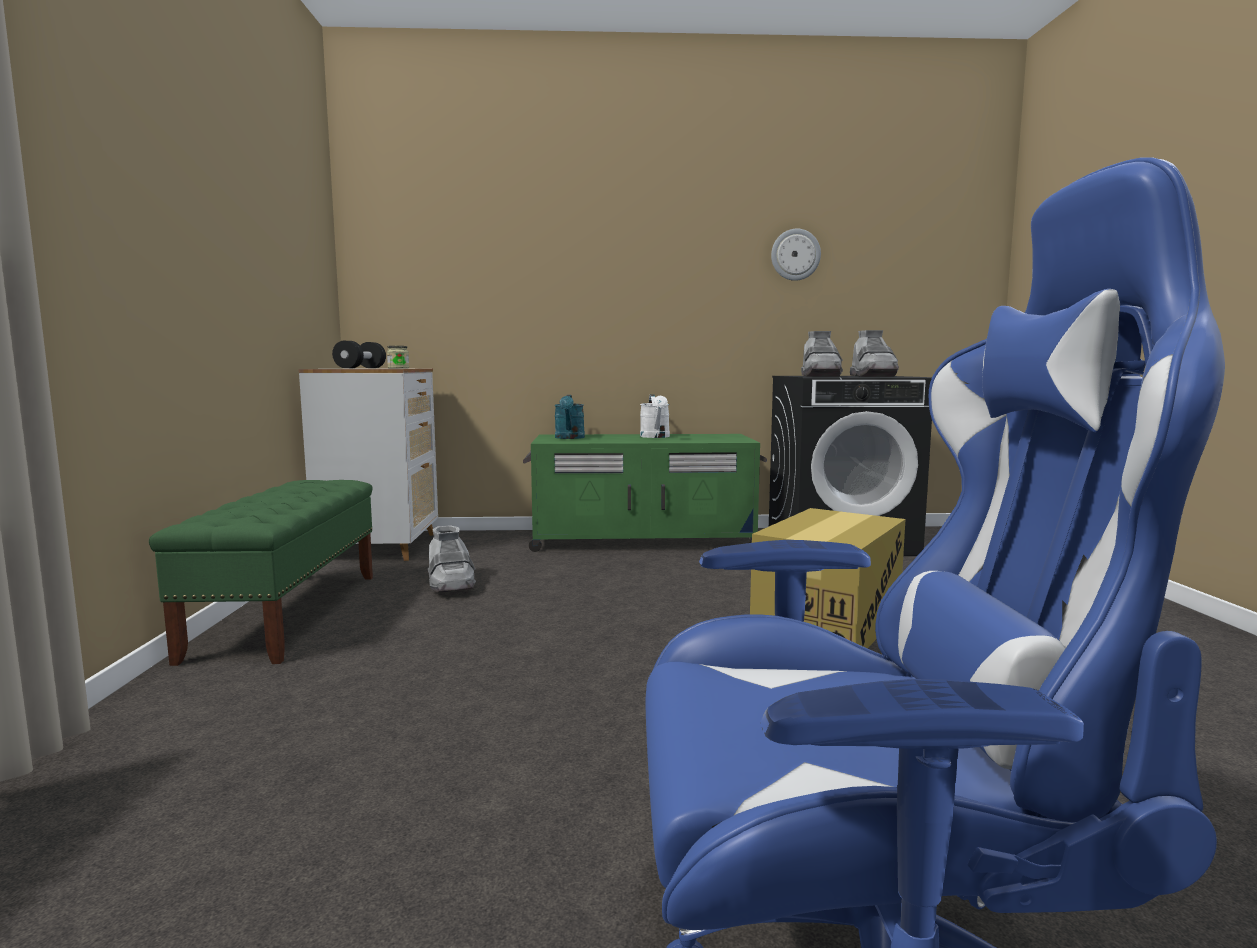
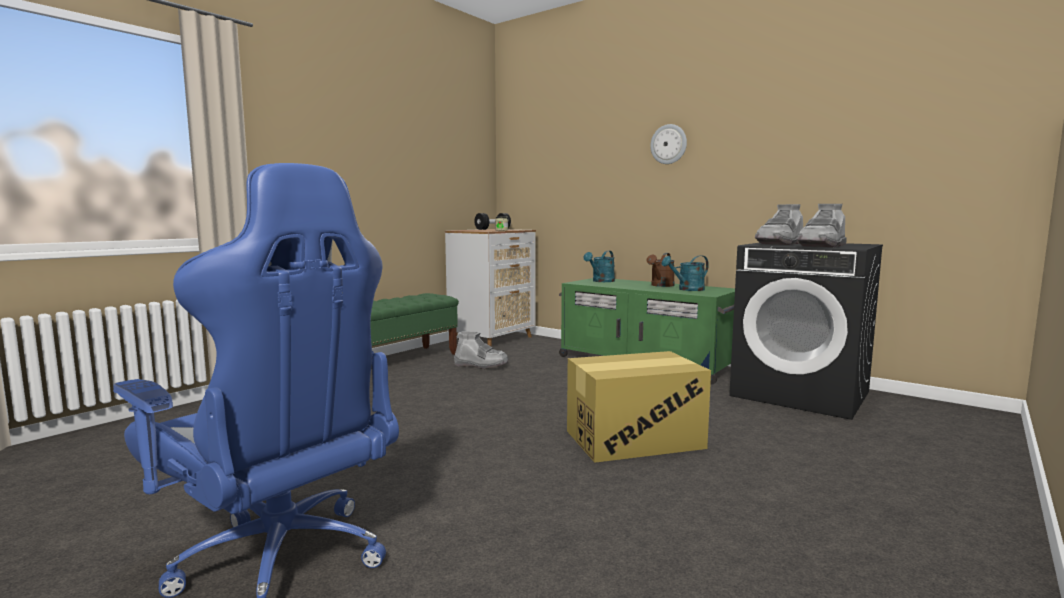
camera: 40 degrees right, 0 degrees up
grey boot [428,525,476,593] -> grey boot turned 90 degrees counterclockwise [454,331,509,369]
white watering can [640,394,670,438] -> brown watering can [647,253,675,287]
wall clock [771,229,821,281] -> wall clock moved to [650,124,687,164]
none -> turquoise watering can [662,255,709,291]

